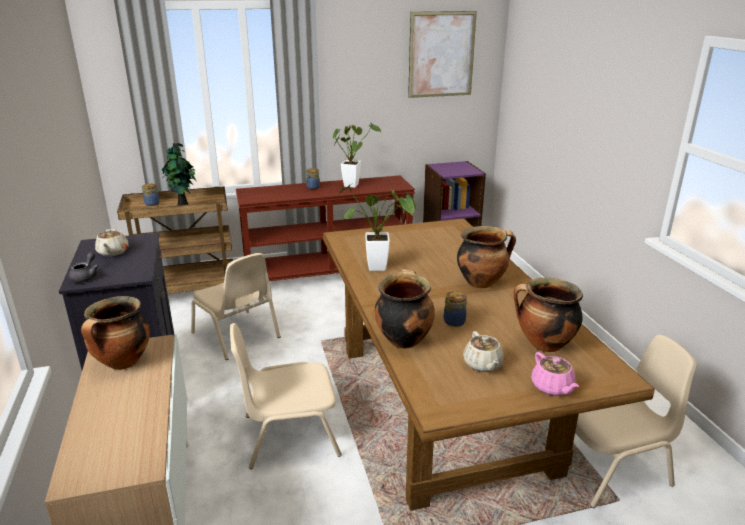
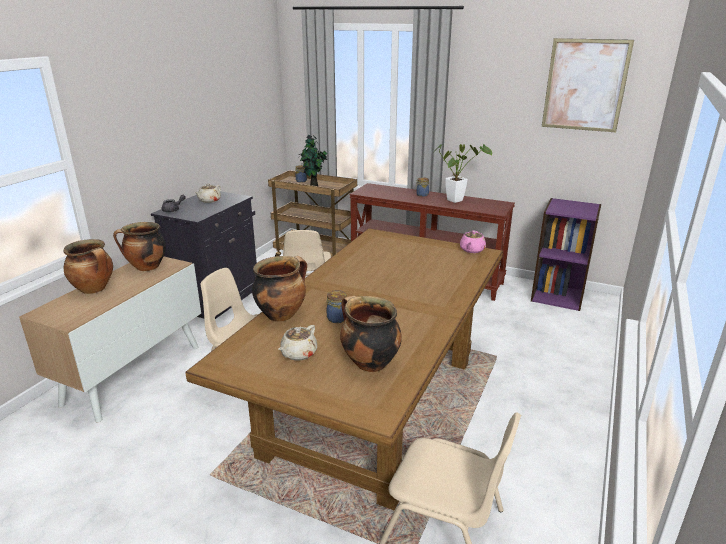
camera: 40 degrees right, 0 degrees up
potted plant [339,184,417,271] -> none
cooking pot [457,226,516,288] -> cooking pot moved to [63,239,113,294]
pink teapot [532,352,579,396] -> pink teapot moved to [460,230,486,253]

